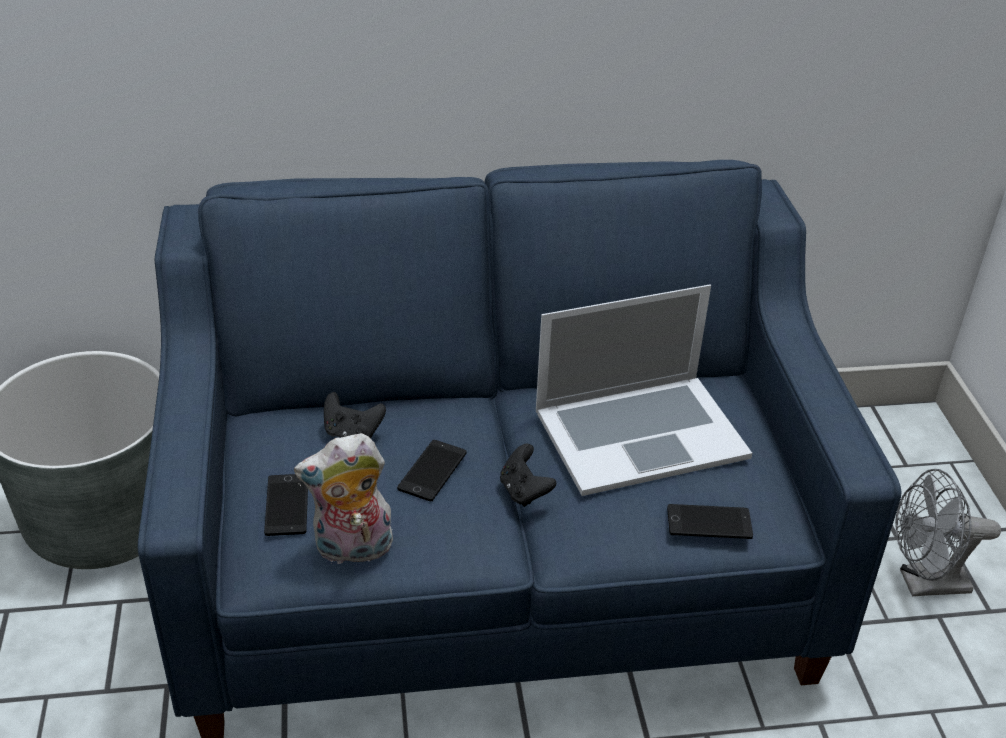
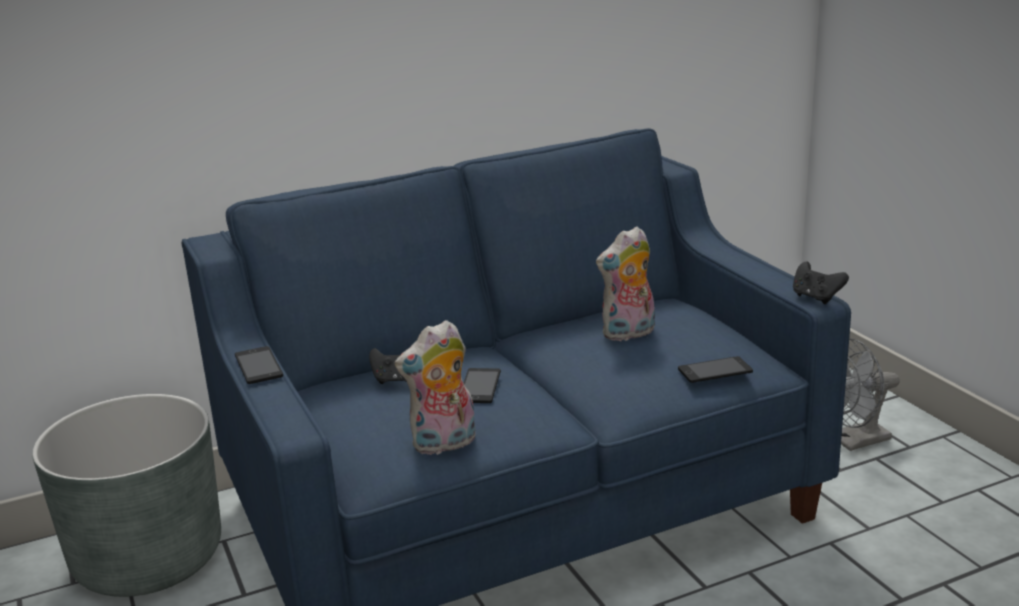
camera: 15 degrees left, 15 degrees down
phone [264,474,308,536] -> phone moved to [235,346,283,384]
black game controller [500,444,556,507] -> black game controller moved to [793,262,849,304]
laptop [536,285,752,496] -> plush toy [596,226,655,341]

